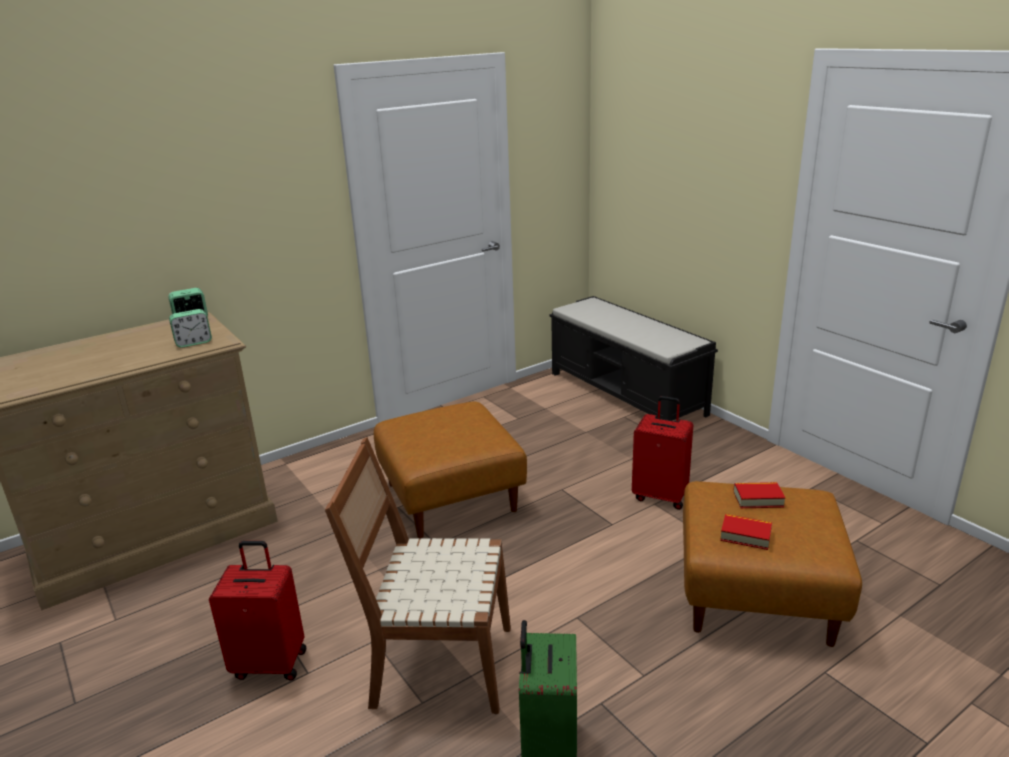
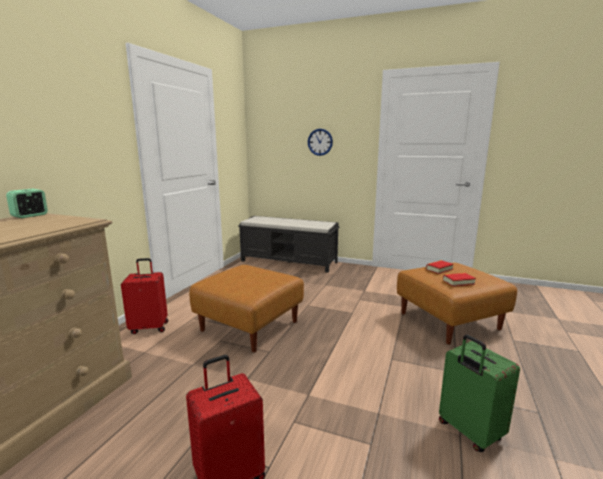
camera: 35 degrees left, 10 degrees down
alarm clock [169,309,212,348] -> none
chair [325,437,511,714] -> none
red suitcase [632,396,693,510] -> red suitcase moved to [121,258,168,334]
none -> wall clock [308,129,333,156]

